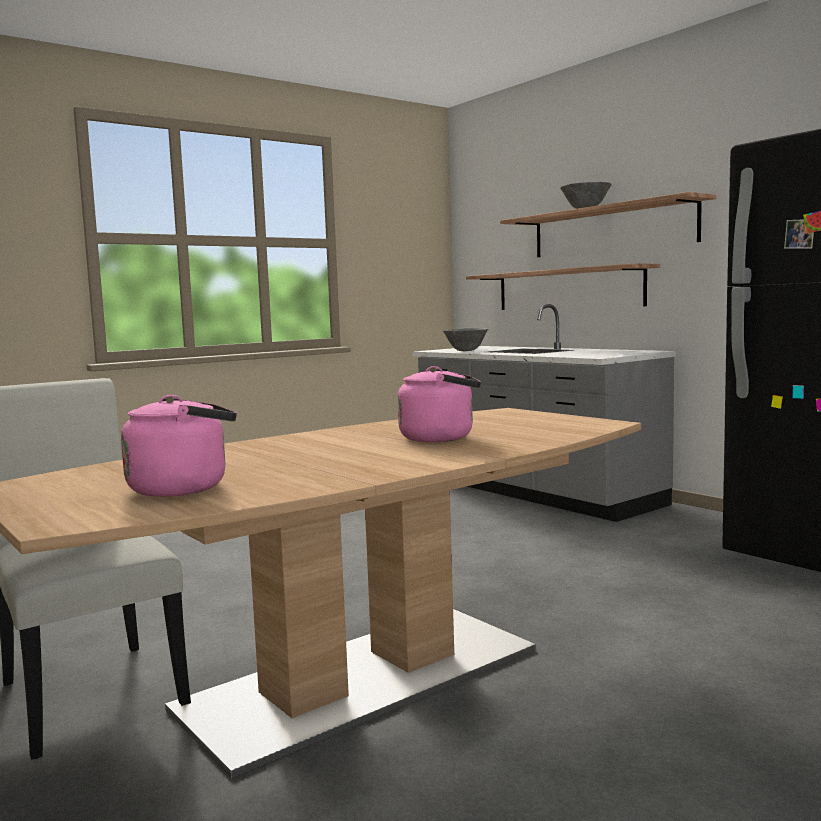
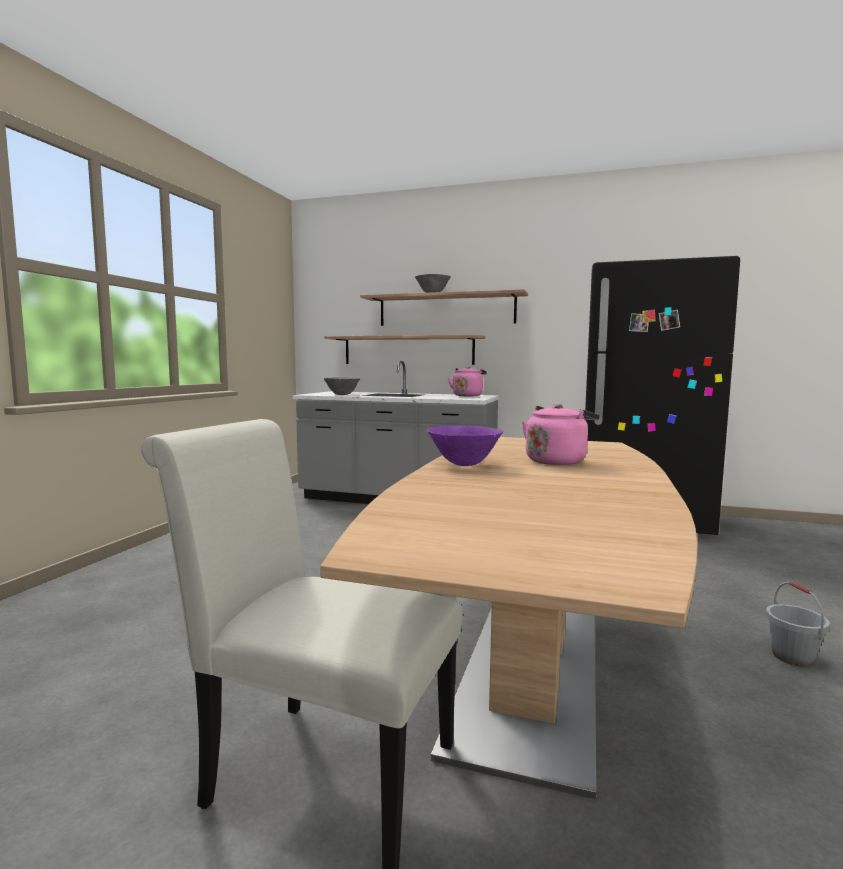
camera: 35 degrees left, 0 degrees up
pink kettle [121,395,237,497] -> pink kettle moved to [448,366,487,396]
none -> purple bowl [427,426,503,466]
none -> grey bucket [766,581,830,667]

